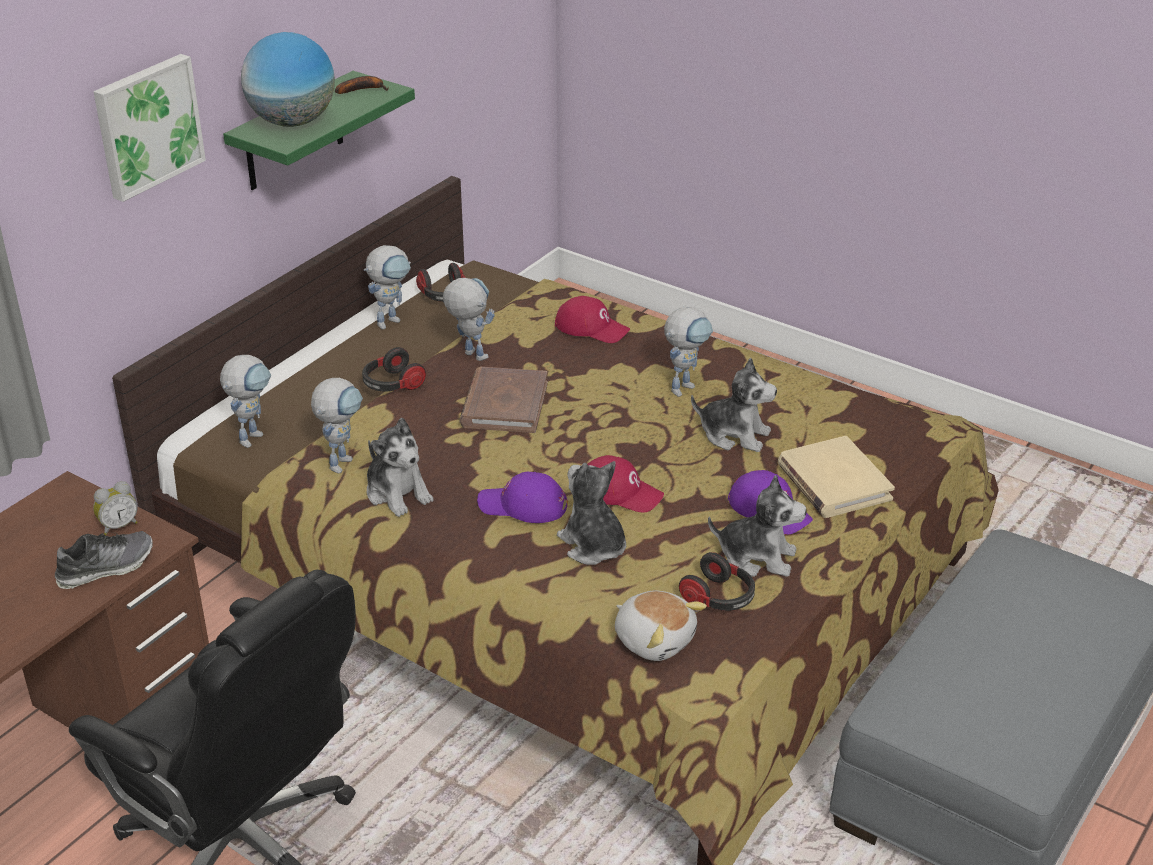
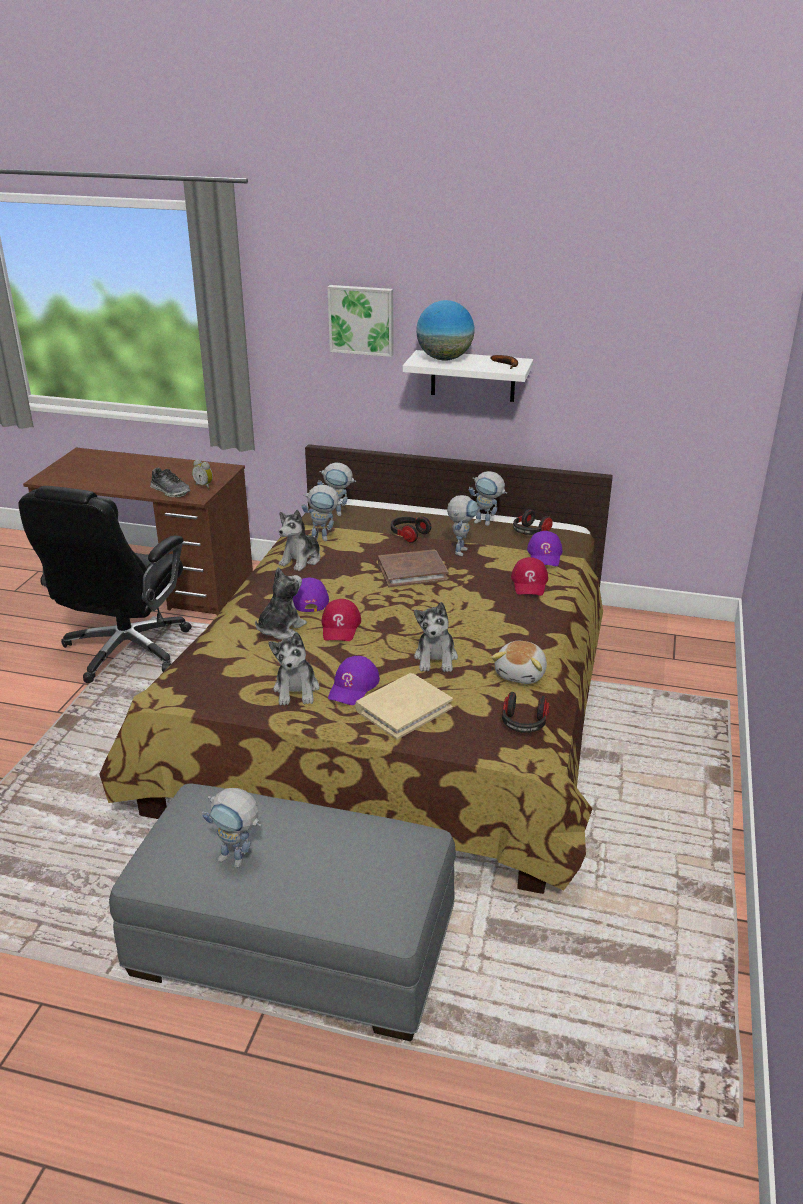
camera: 70 degrees right, 5 degrees down
green shelf [223,71,415,190] -> white shelf [403,350,533,402]
plush toy [615,590,707,661] -> plush toy moved to [492,641,547,684]
toy robot [664,307,713,397] -> toy robot moved to [202,788,261,868]
headphones [679,552,755,611] -> headphones moved to [502,692,550,733]
none -> purple cap [527,531,562,566]

